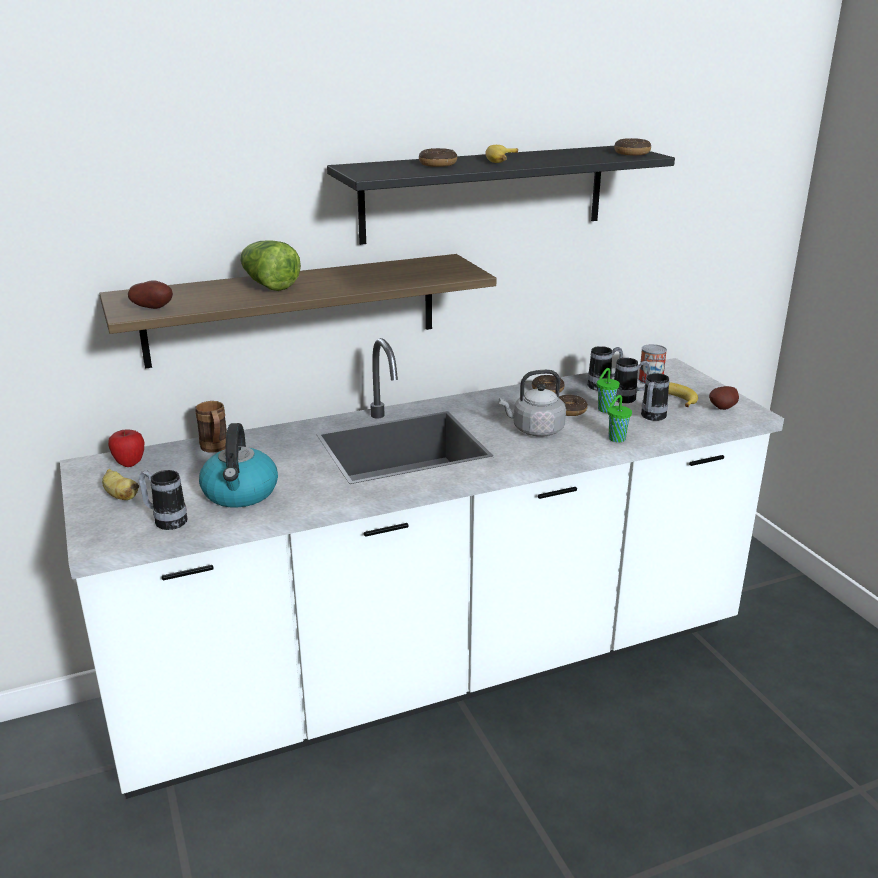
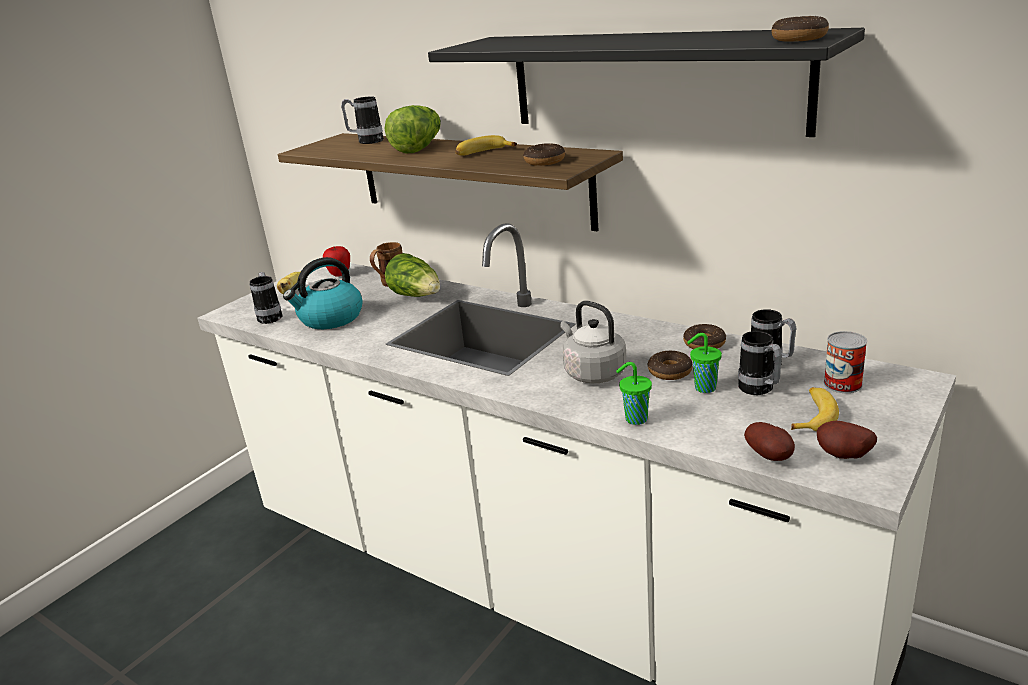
camera: 60 degrees right, 0 degrees up
potato [128,280,173,309] -> potato moved to [744,422,795,461]
donut [419,148,457,167] -> donut moved to [523,143,565,166]
banana [485,145,518,163] -> banana moved to [455,135,517,156]
mug [641,373,669,421] -> mug moved to [341,96,384,144]
none -> lettuce [385,253,440,297]

